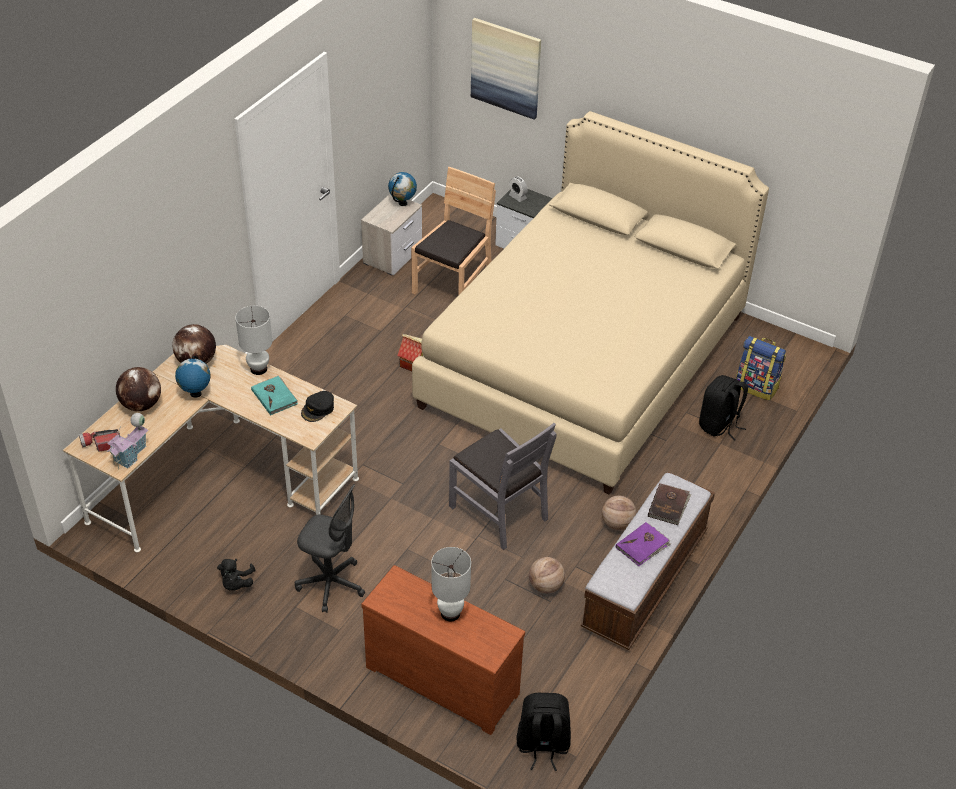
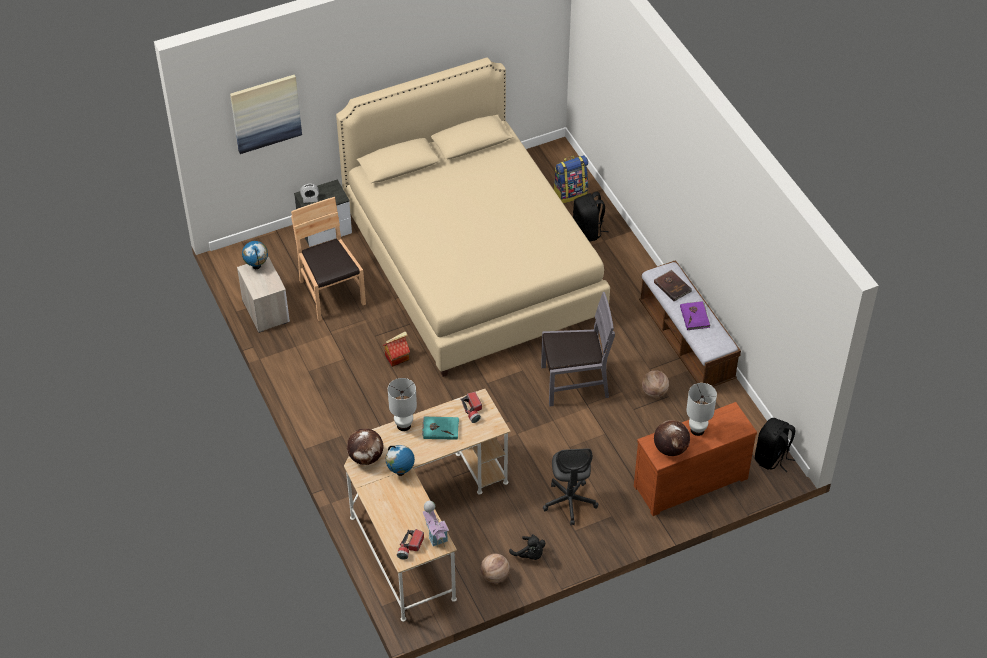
camera: 55 degrees left, 5 degrees up
globe [116,367,161,411] -> globe moved to [654,420,690,456]
grey office chair [295,484,365,613] -> grey office chair turned 120 degrees clockwise [543,449,598,525]
black cap [301,391,334,422] -> flashlight [460,392,482,423]
basketball [602,496,636,530] -> basketball moved to [481,553,510,583]

